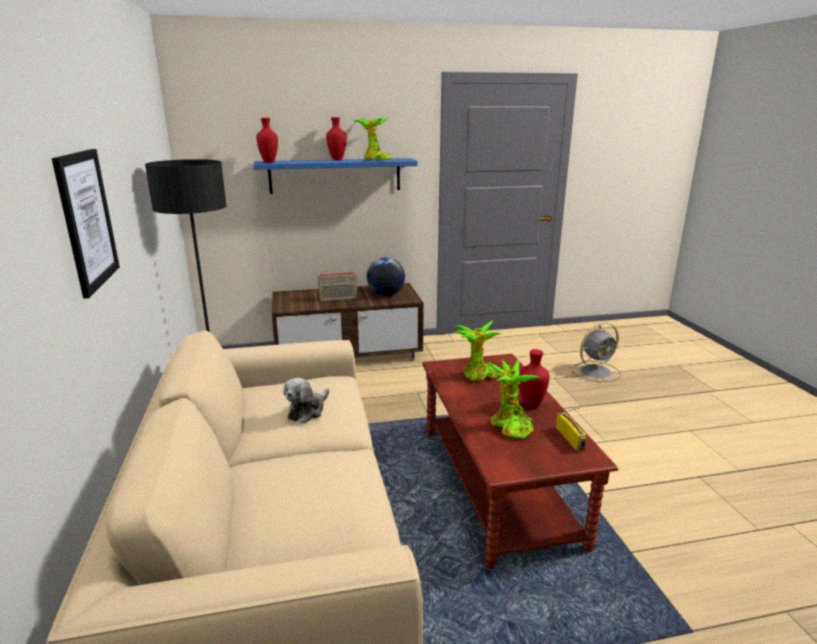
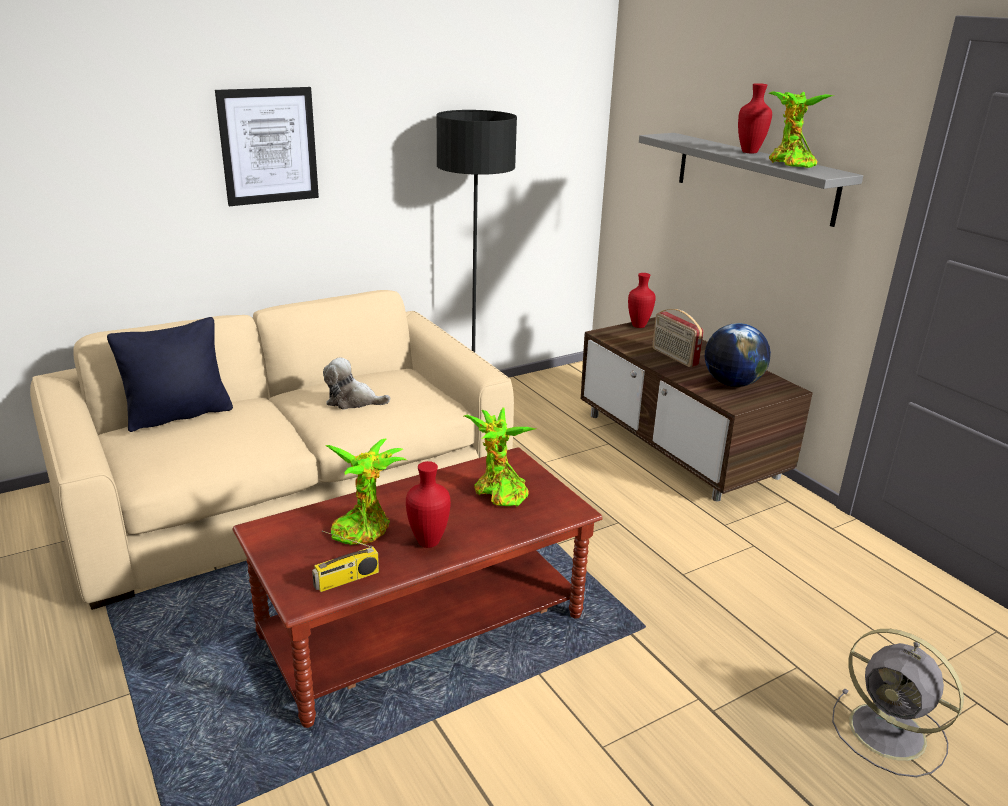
camera: 70 degrees right, 5 degrees up
blue shelf [253,158,418,194] -> grey shelf [639,133,863,227]
red vase [256,118,278,163] -> red vase moved to [628,273,656,328]
none -> black pillow [107,317,233,432]

